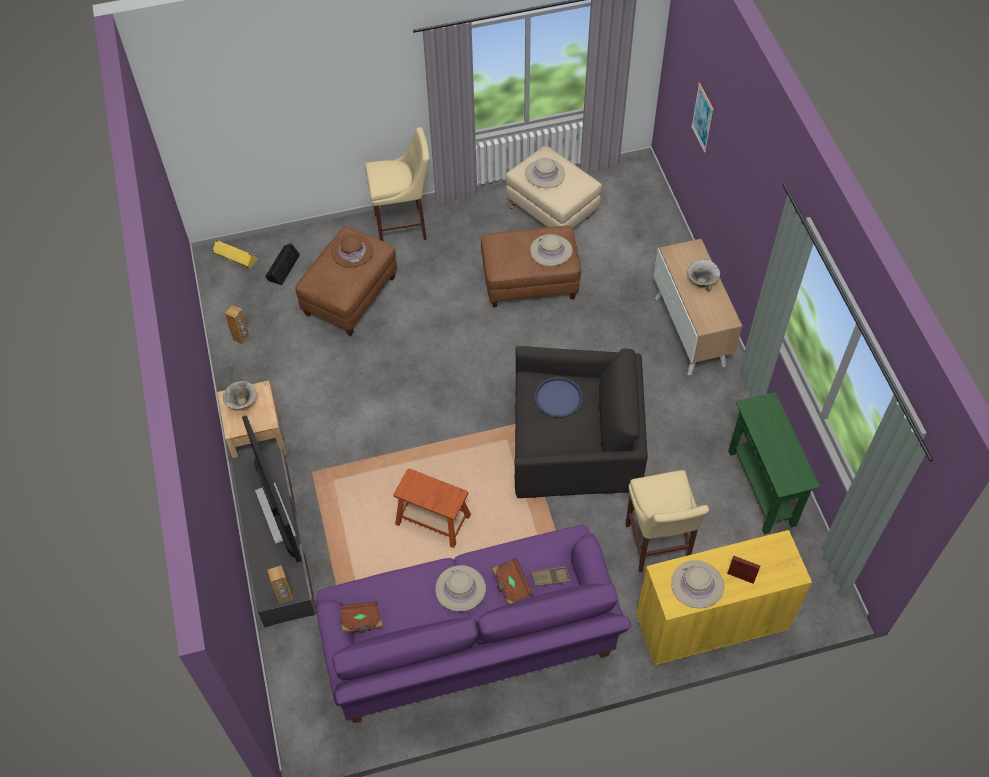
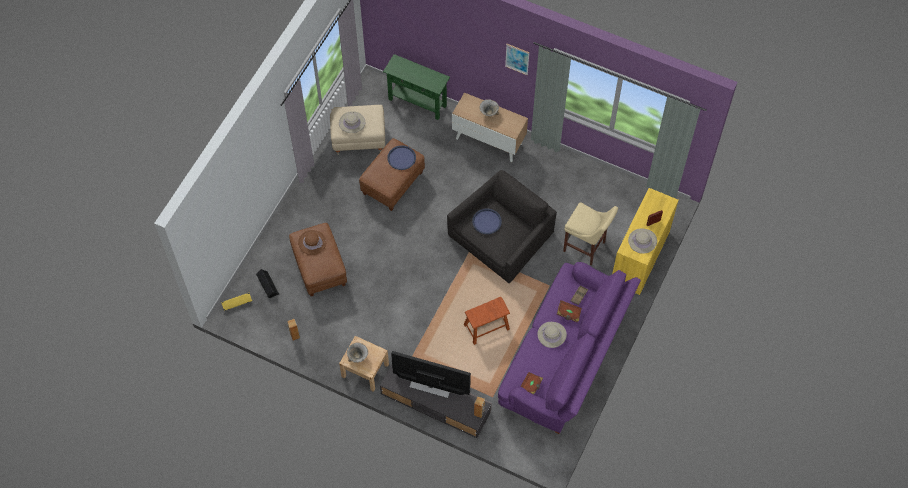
camera: 50 degrees left, 5 degrees up
beige stool [365,127,430,241] -> none
beige hat [530,234,573,266] -> blue tray [387,145,416,170]
picture [691,83,714,153] -> picture moved to [505,44,530,75]
green console table [728,392,820,534] -> green console table moved to [383,54,450,120]

